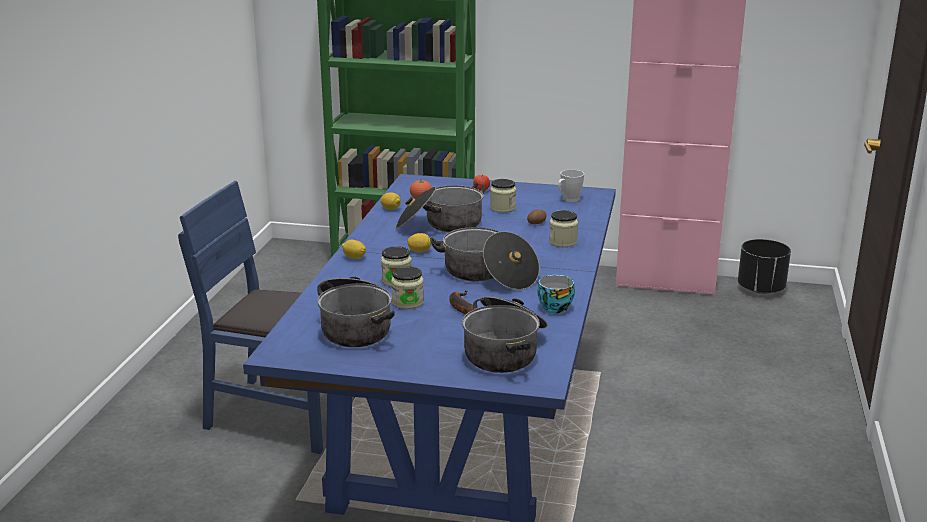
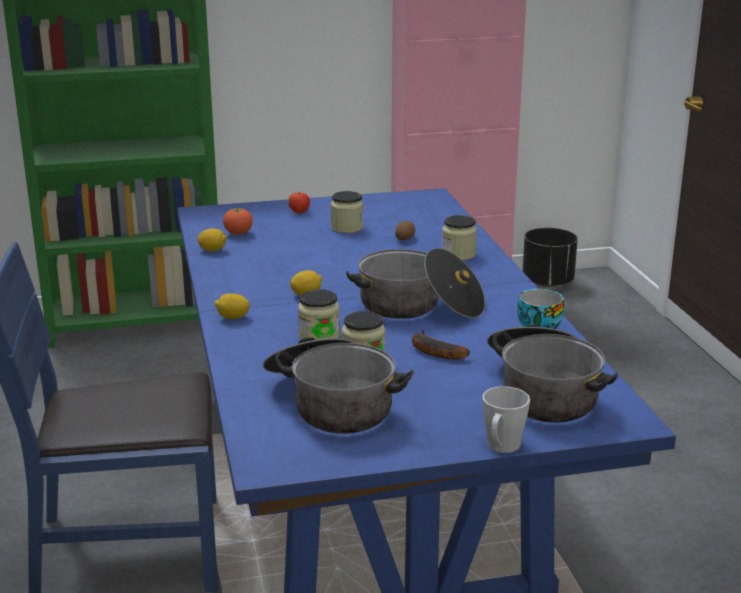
camera: 25 degrees left, 0 degrees up
cooking pot [396,183,485,232] -> none
grey mug [558,170,584,202] -> grey mug moved to [482,386,530,453]

